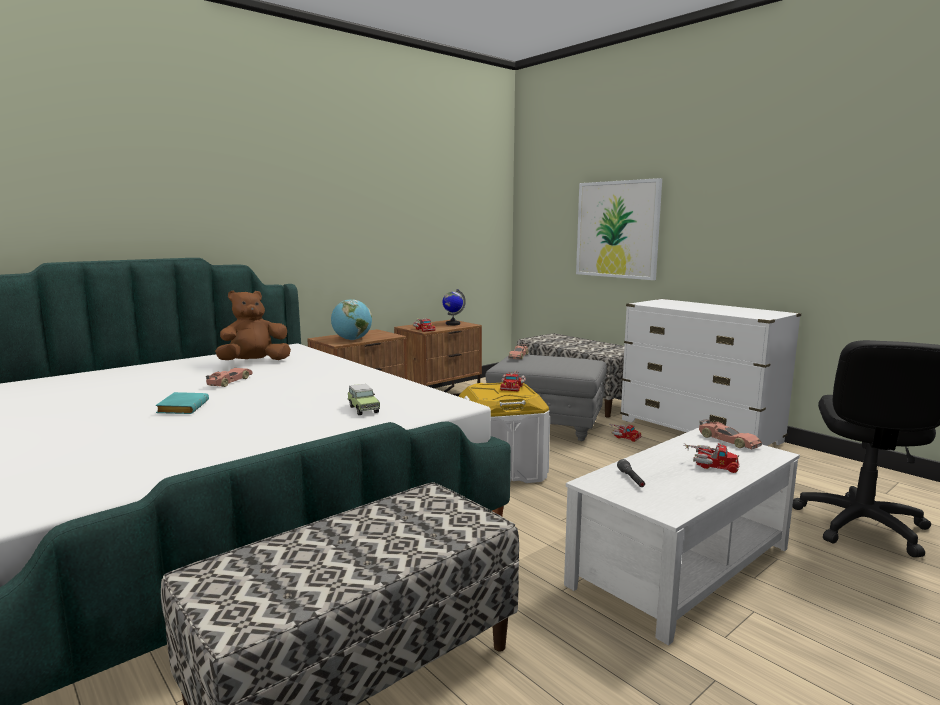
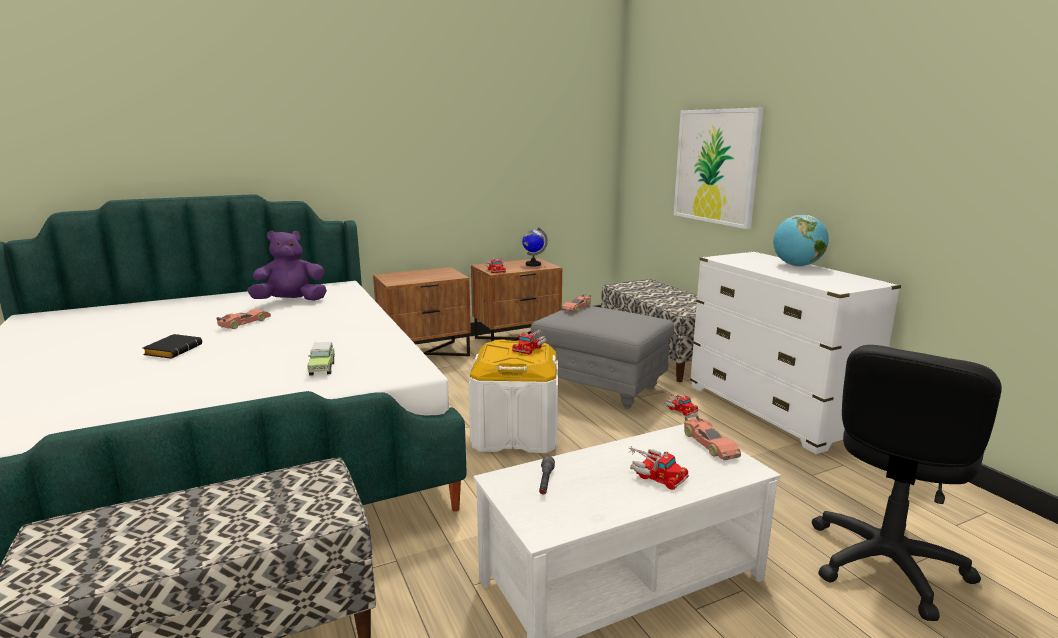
camera: 15 degrees right, 5 degrees up
turquoise book [156,392,209,414] -> black book [143,334,202,359]
brown plush toy [215,291,291,360] -> purple plush toy [247,230,327,301]
globe [331,299,372,340] -> globe moved to [773,215,829,267]

